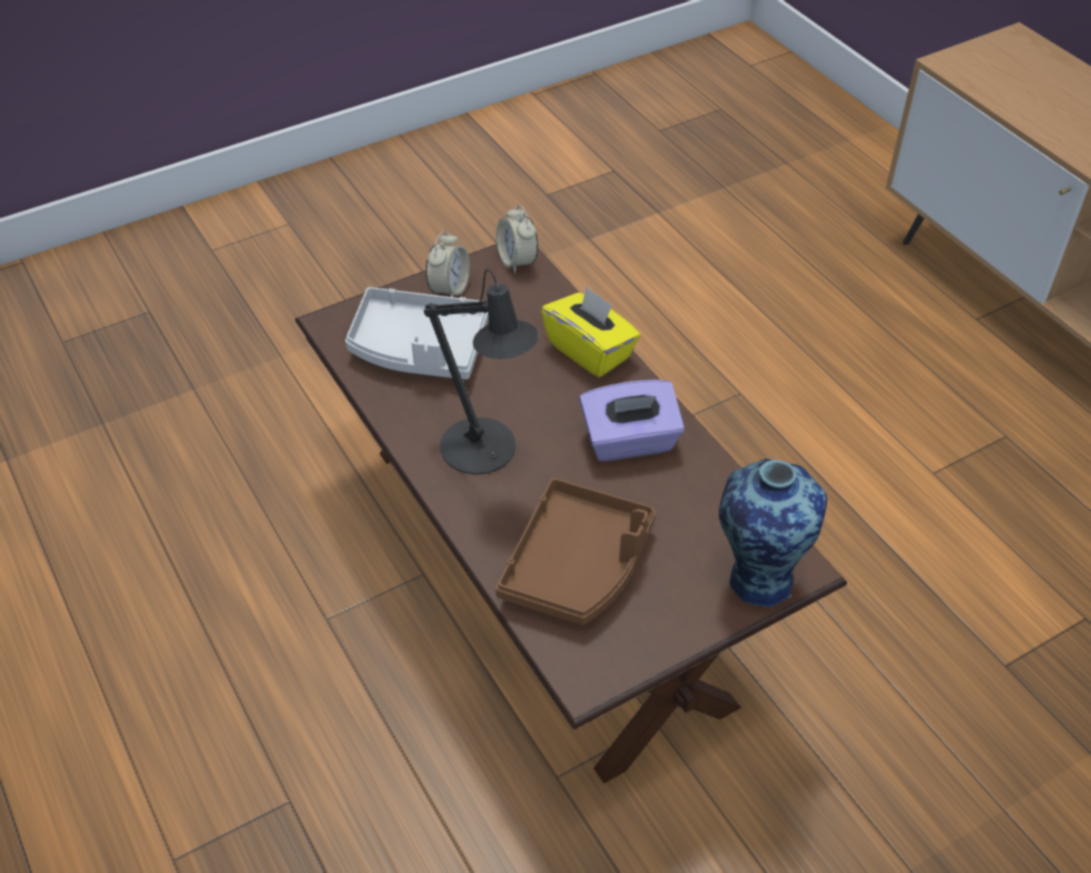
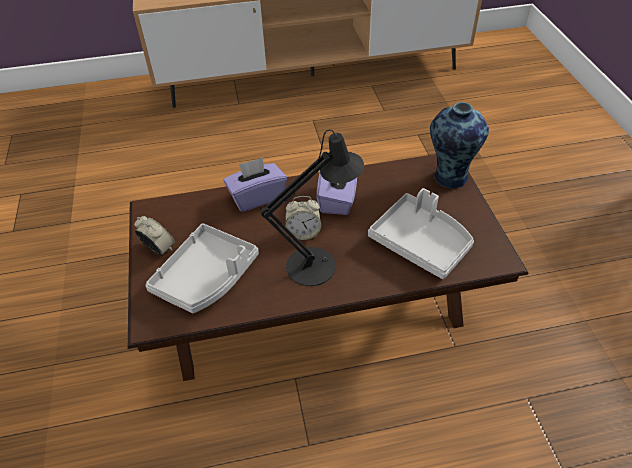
camera: 70 degrees left, 0 degrees up
alarm clock [496,204,538,273] -> alarm clock moved to [285,196,321,240]
brown tray [496,478,656,625] -> grey tray [368,188,474,279]
yellow tissue box [541,285,641,377] -> purple tissue box [223,157,287,212]

